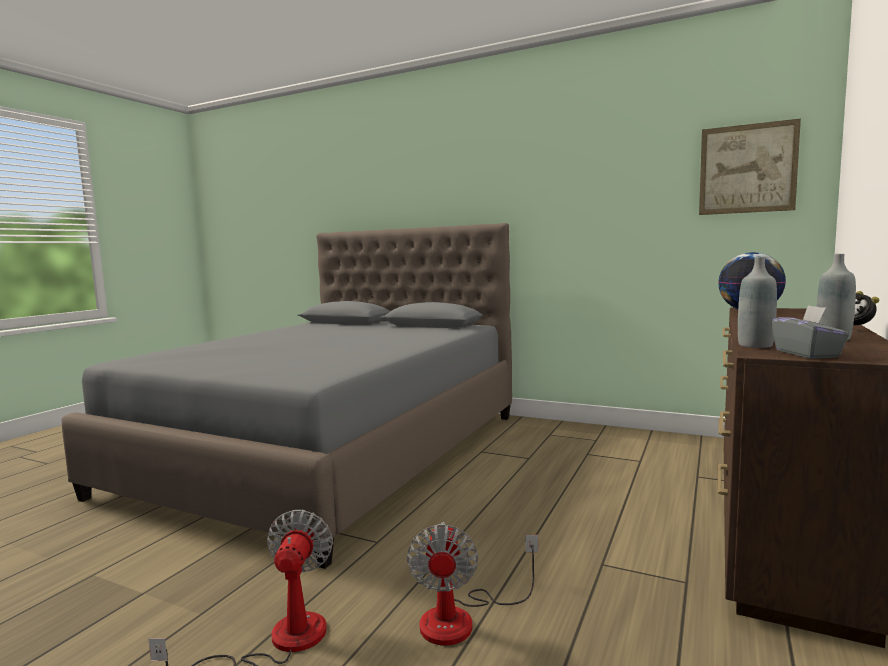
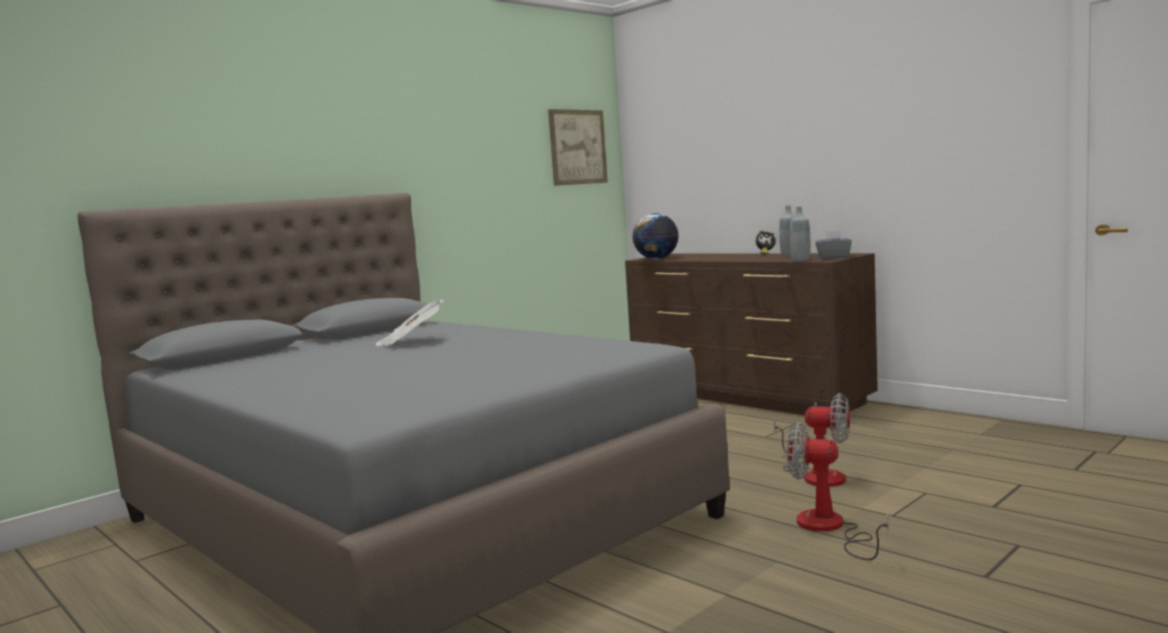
camera: 70 degrees left, 0 degrees up
none -> newspaper [376,299,444,346]

